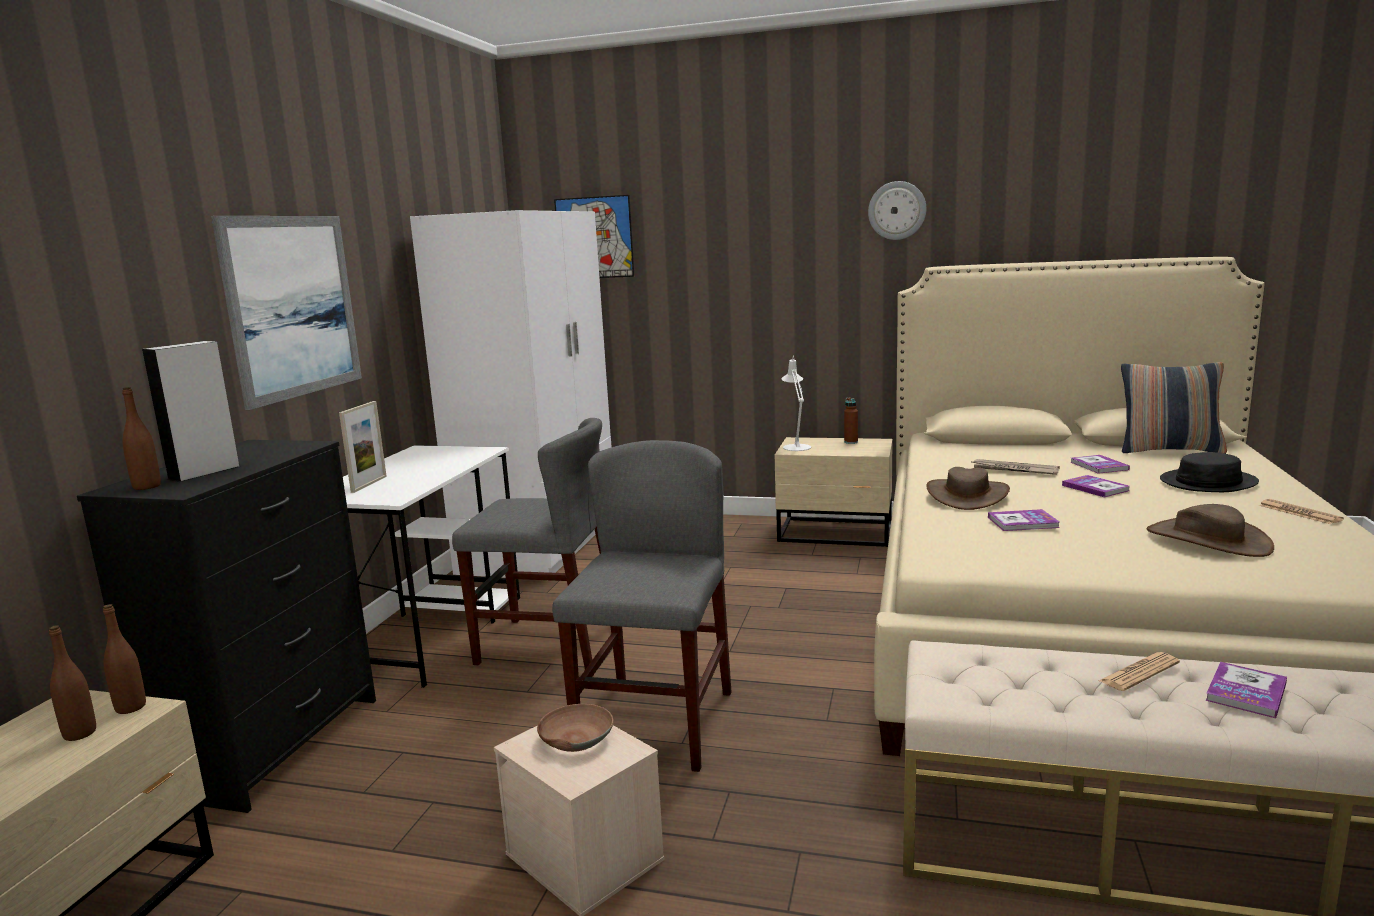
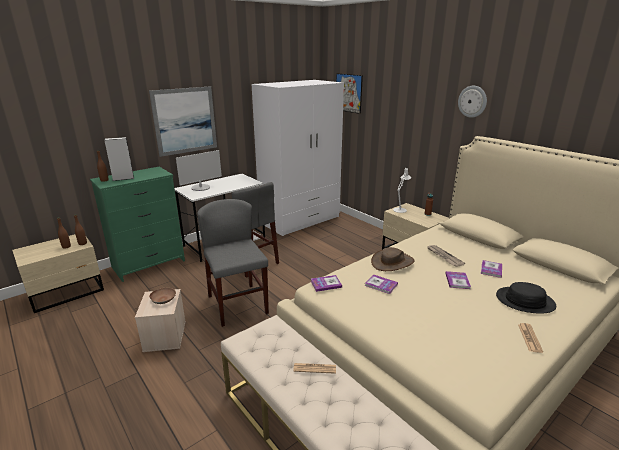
camera: 35 degrees right, 10 degrees up
black dresser [77,440,376,813] -> green dresser [90,167,185,282]
picture frame [339,401,387,493] -> monitor [176,150,222,191]
grey chair [552,440,731,772] -> grey chair turned 75 degrees counterclockwise [197,199,269,327]
pillow [1121,362,1227,454] -> none
brown hat [1146,504,1274,557] -> none
book [1205,662,1287,718] -> book moved to [311,275,342,292]

